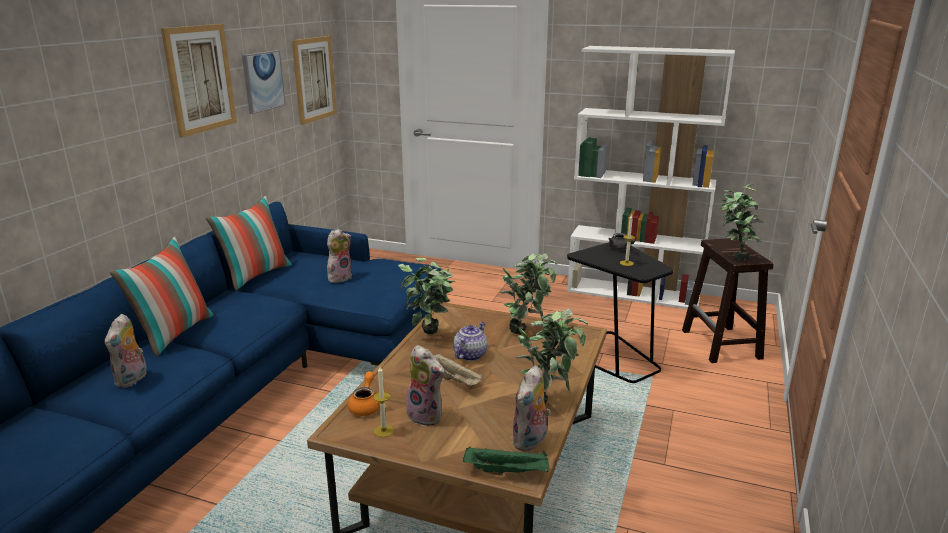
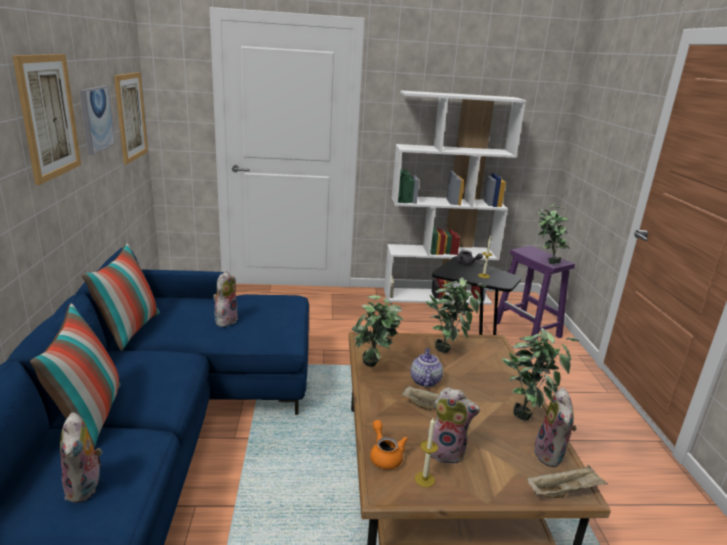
camera: 25 degrees left, 0 degrees up
green tray [463,447,549,476] -> beige tray [527,465,608,498]
brown stool [682,238,774,363] -> purple stool [497,246,575,344]

